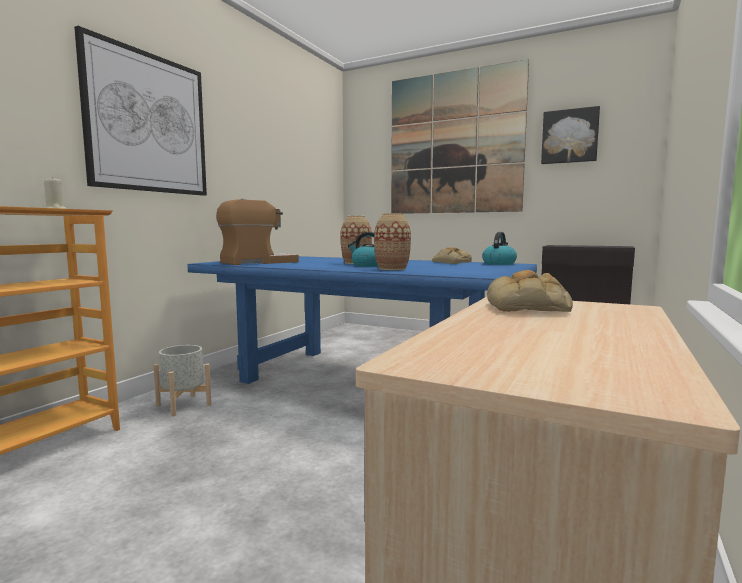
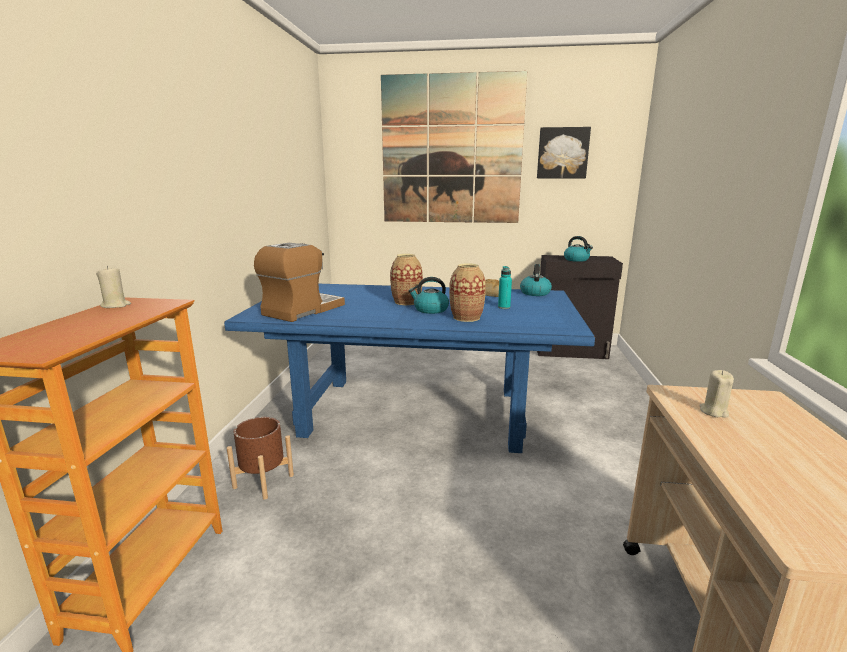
camera: 20 degrees left, 10 degrees up
picture [74,26,207,196] -> none
grey planter [154,345,212,416] -> brown planter [227,417,294,500]
bread [487,270,573,312] -> beige candle [699,370,734,418]
none -> turquoise bottle [498,266,512,309]
none -> kettle [564,236,593,262]

